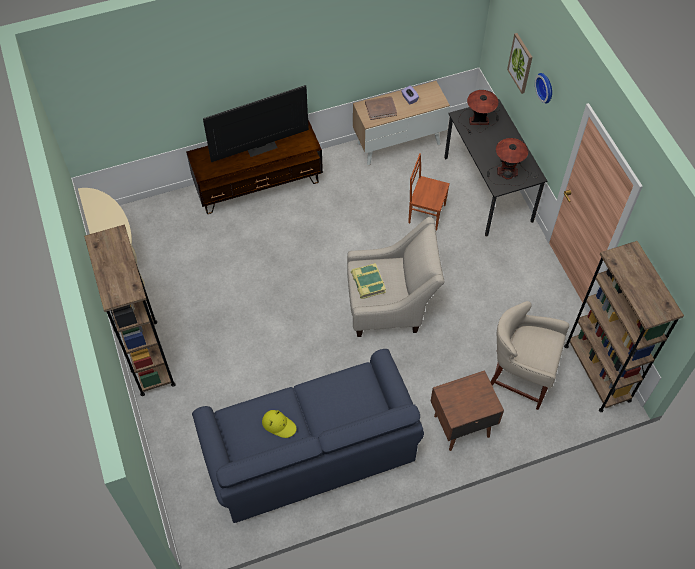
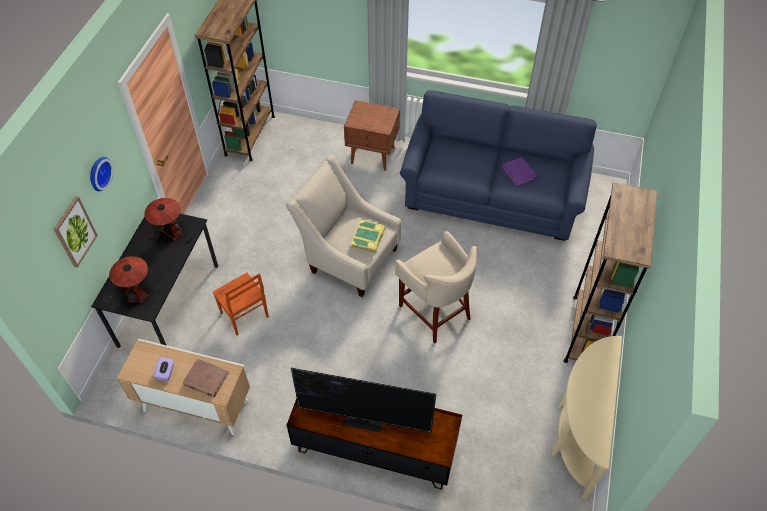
camera: 145 degrees left, 5 degrees down
yellow hat [262,410,297,438] -> purple book [502,157,537,187]
beige stool [490,301,569,410] -> beige stool moved to [395,231,477,344]

